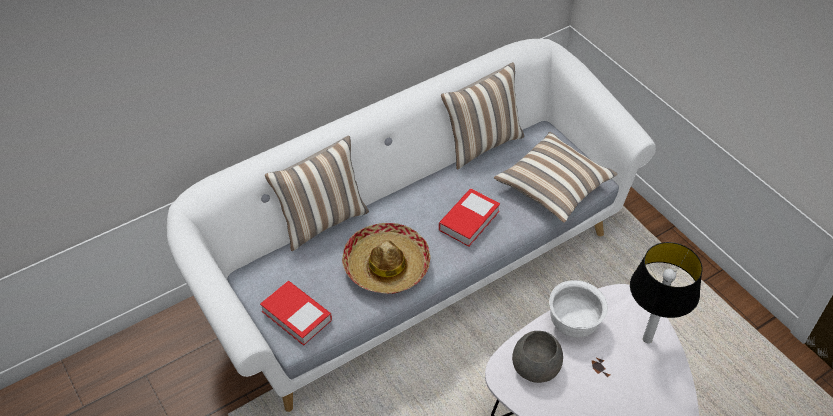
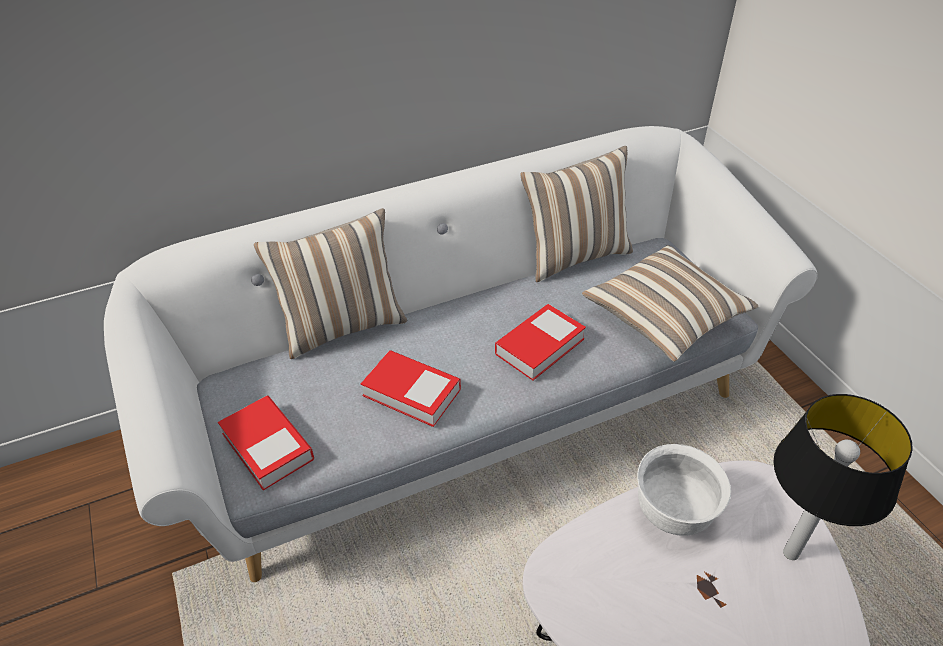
camera: 10 degrees right, 5 degrees down
hat [342,223,430,294] -> book [361,350,461,427]
grey bowl [512,331,563,383] -> none

